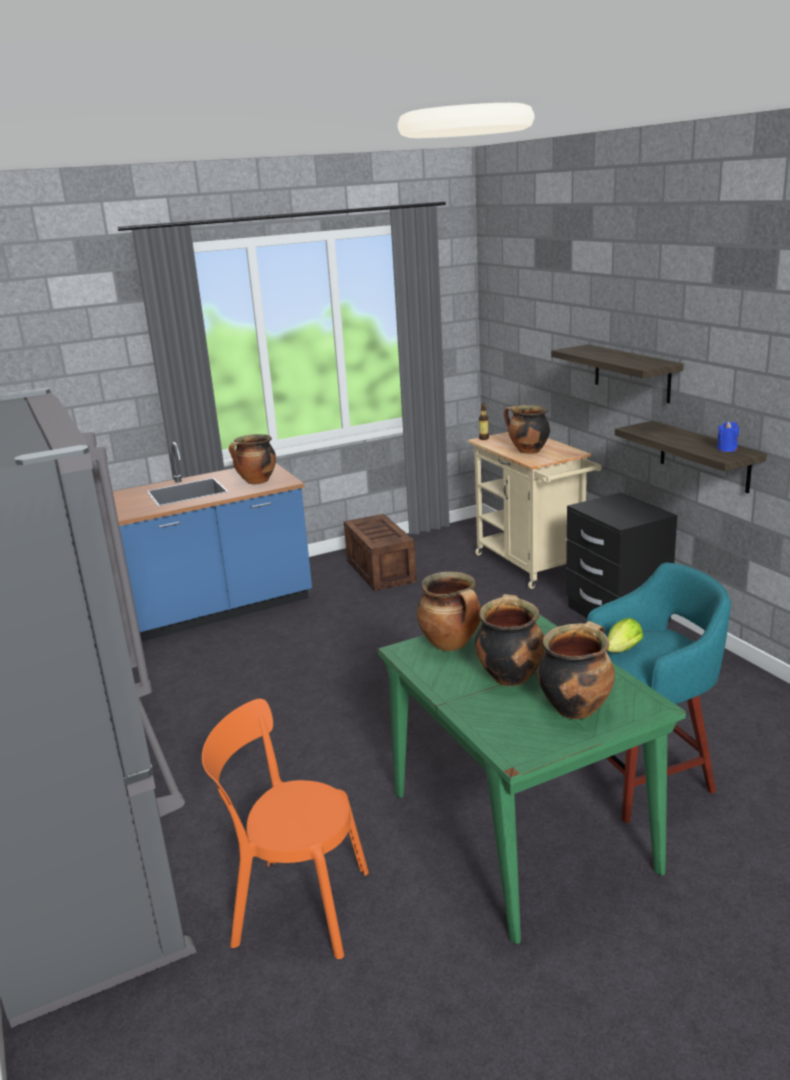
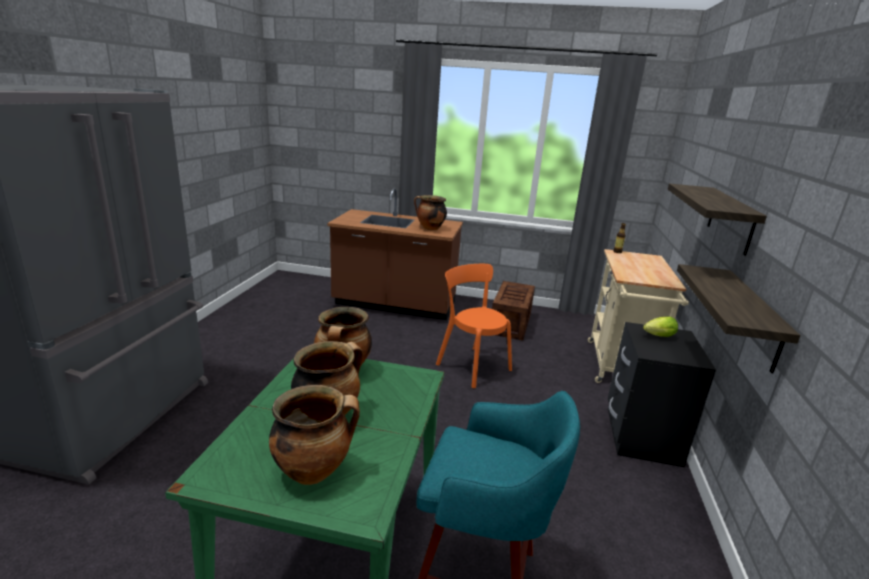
camera: 35 degrees right, 0 degrees up
blue counter [113,442,312,641] -> brown counter [327,188,463,320]
orange chair [202,699,369,959] -> orange chair moved to [436,264,512,388]
cooking pot [504,405,550,454] -> none
lettuce [608,618,643,653] -> lettuce moved to [643,317,678,337]
blue candle [717,421,739,452] -> none

